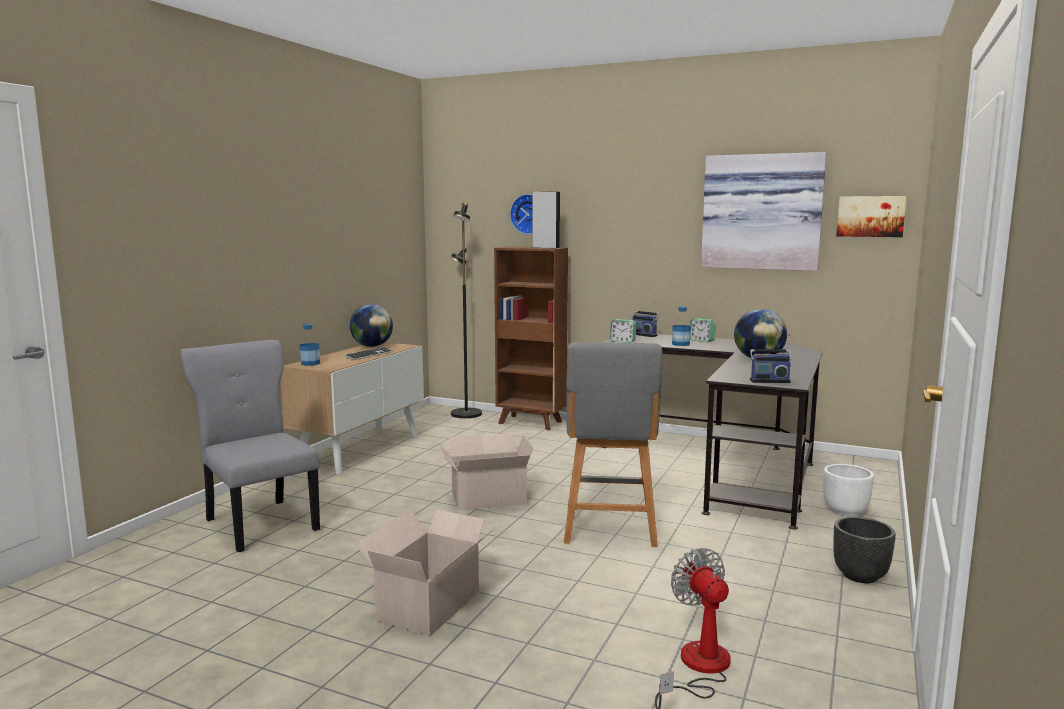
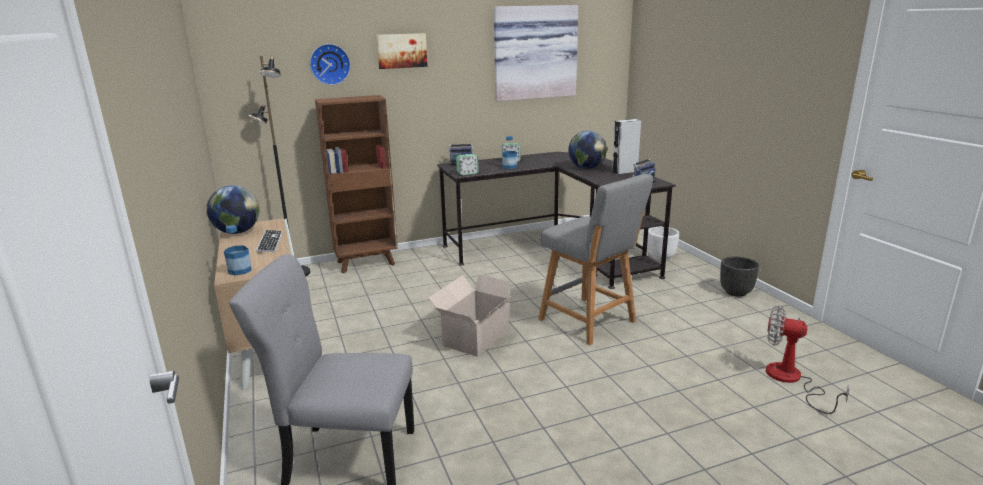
camera: 45 degrees left, 10 degrees up
cardboard box [355,509,496,636] -> none
grey speaker [532,192,560,248] -> grey speaker moved to [612,119,641,175]
picture [836,196,906,237] -> picture moved to [376,33,428,69]

